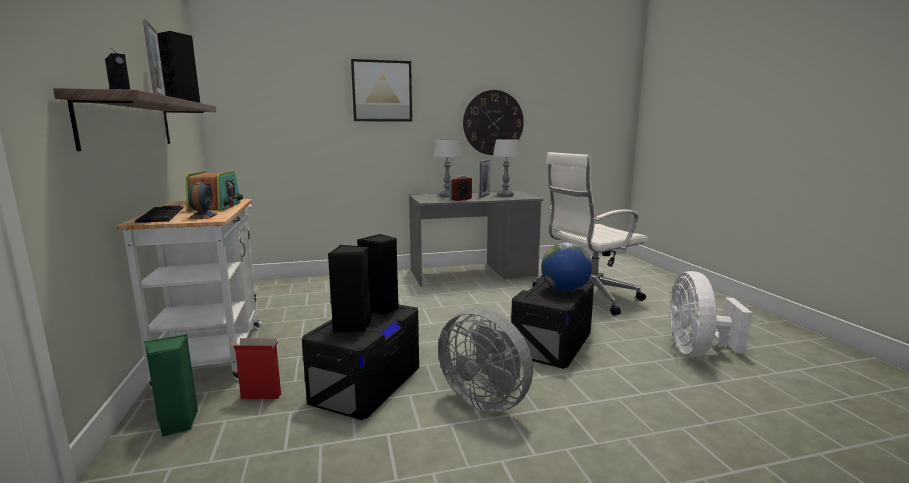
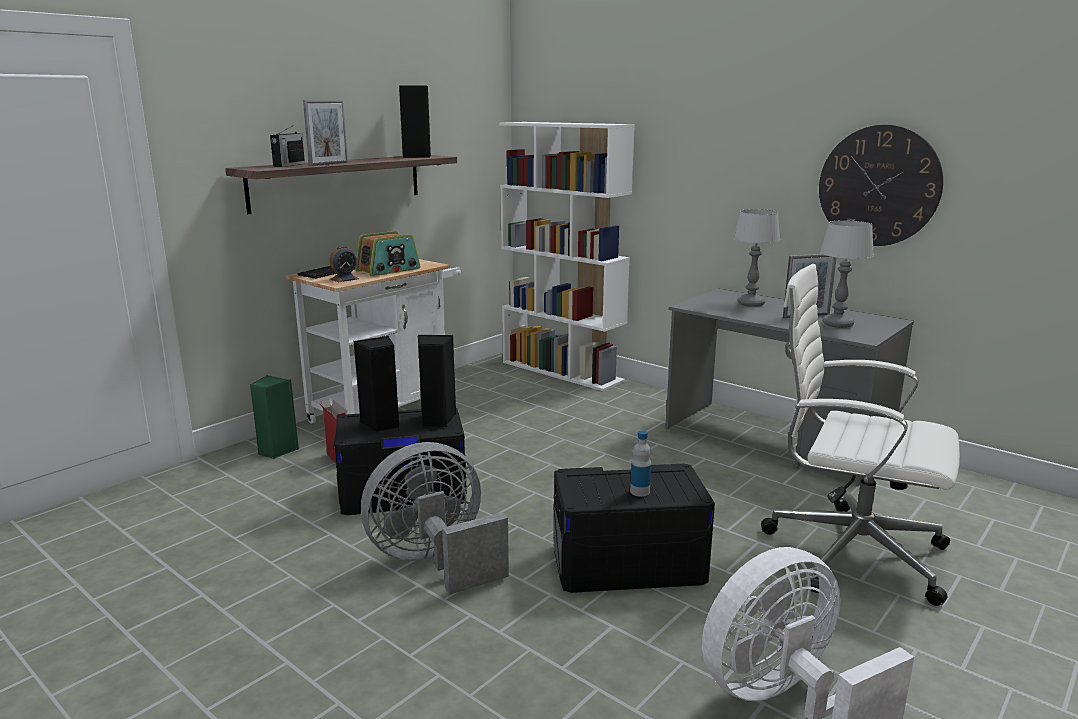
camera: 55 degrees right, 5 degrees up
picture [351,59,412,122] -> none
grey fan [438,308,533,413] -> grey fan turned 60 degrees clockwise [361,442,509,595]
alarm clock [450,175,472,201] -> none
globe [541,242,592,292] -> bottle [630,430,651,497]
none -> white bookcase [499,122,635,391]

